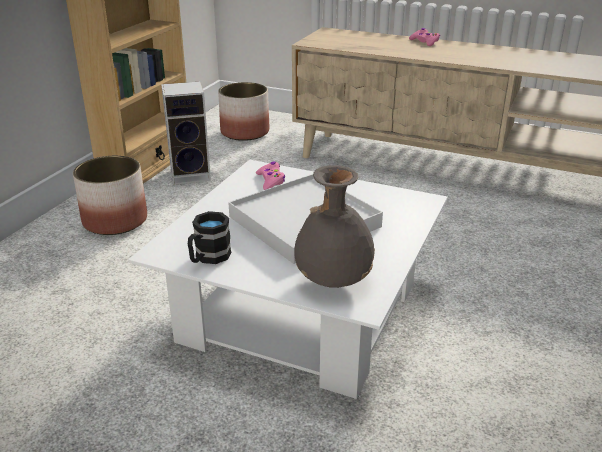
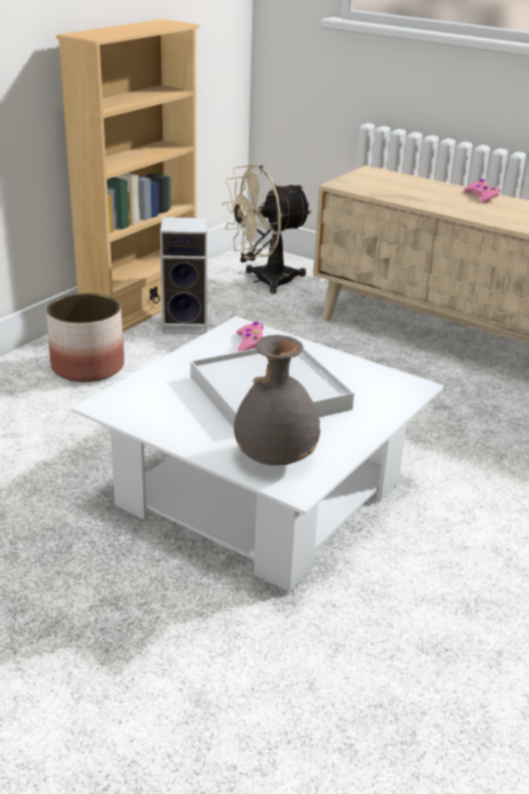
camera: 10 degrees right, 0 degrees up
black mug [188,211,231,264] -> none
planter [218,82,269,141] -> beige fan [222,164,312,294]

